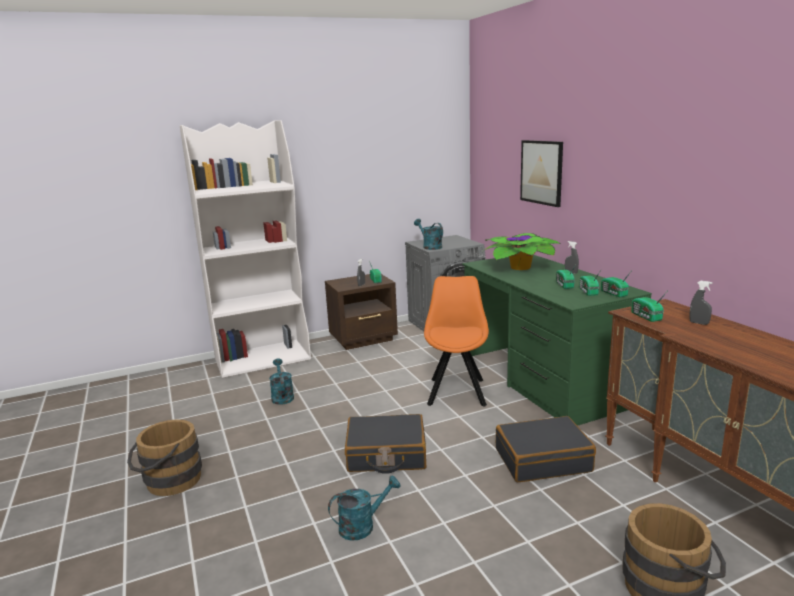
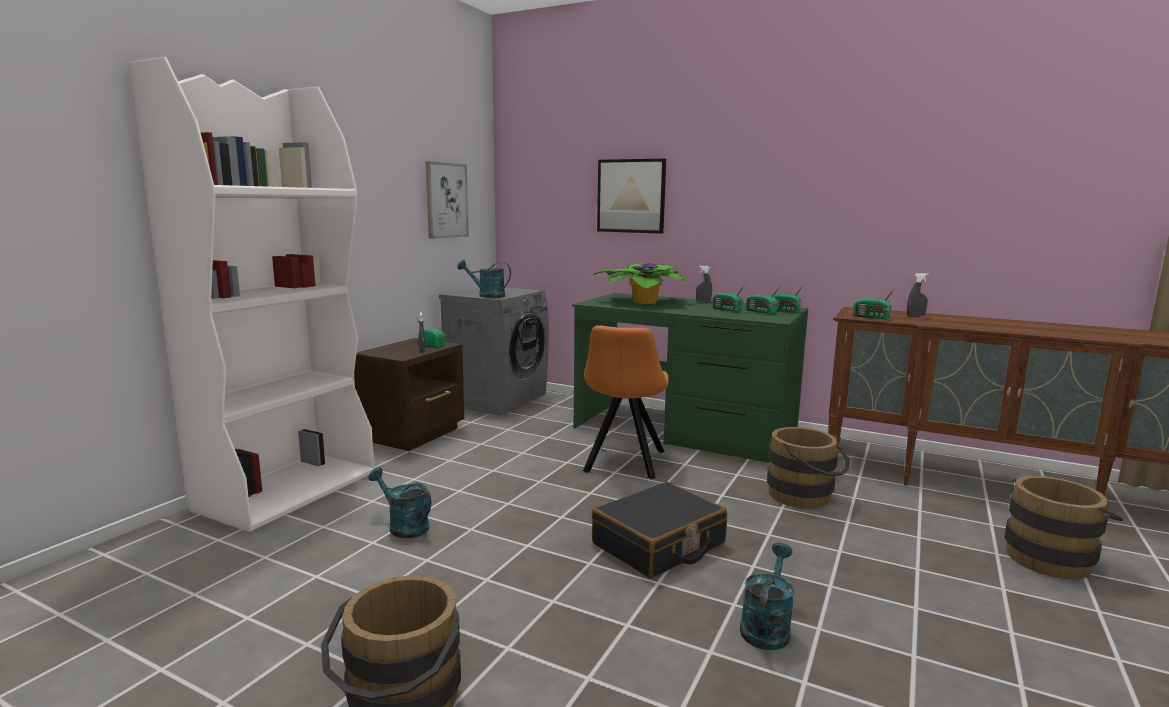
camera: 40 degrees left, 5 degrees down
orange chair [424,276,489,407] -> orange chair turned 135 degrees counterclockwise [583,325,669,479]
black suitcase [496,416,596,482] -> brown bucket [767,427,849,508]
none -> picture [425,161,469,239]

